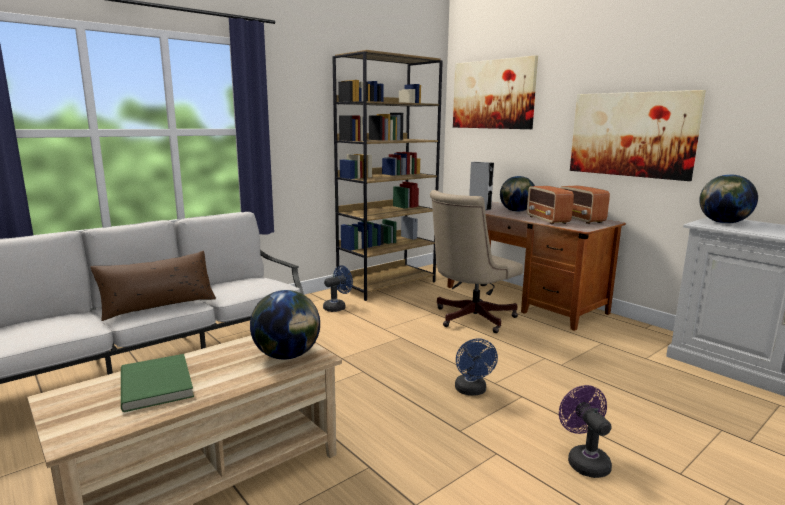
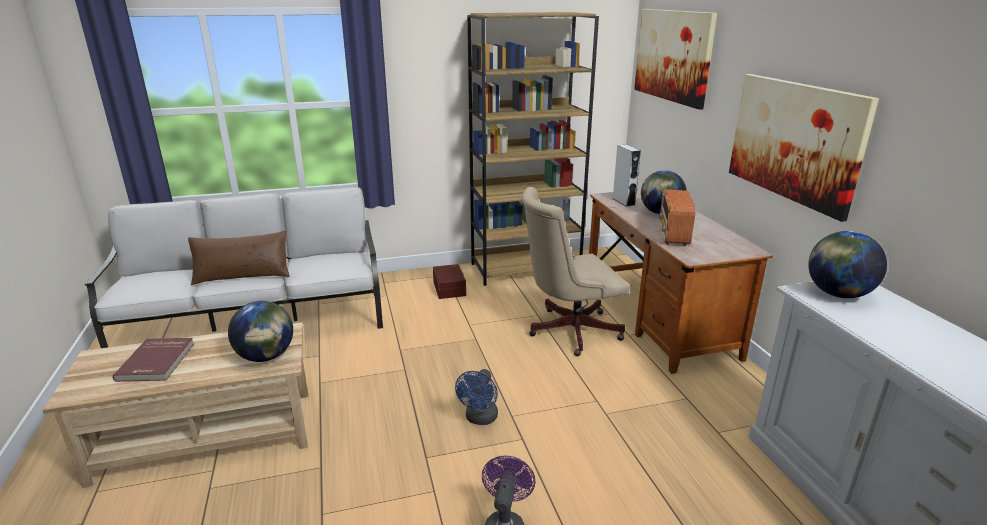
camera: 25 degrees right, 10 degrees up
green book [121,354,194,412] -> red book [113,338,194,382]
blue fan [323,265,353,312] -> brown storage box [433,264,466,299]
radio [560,185,610,224] -> none

